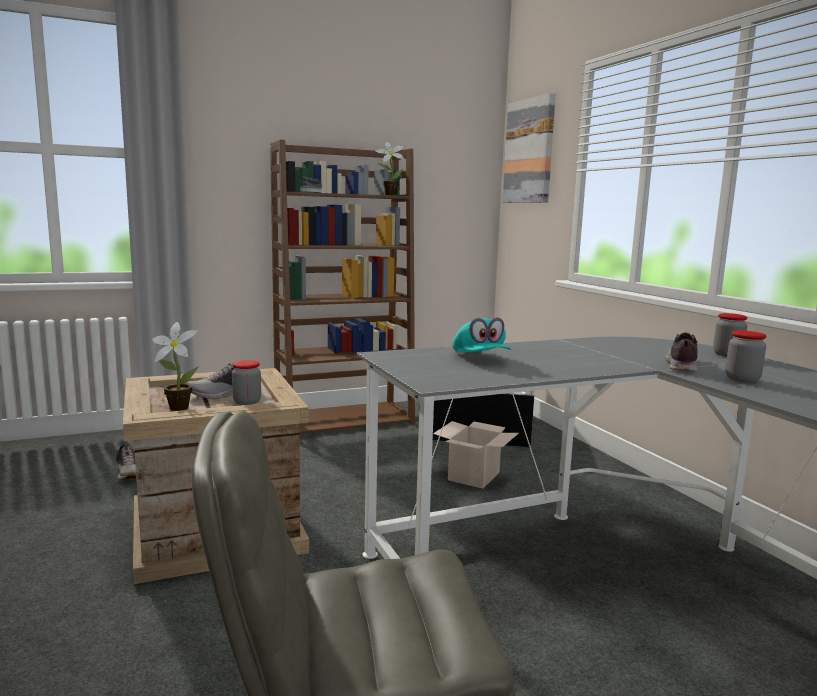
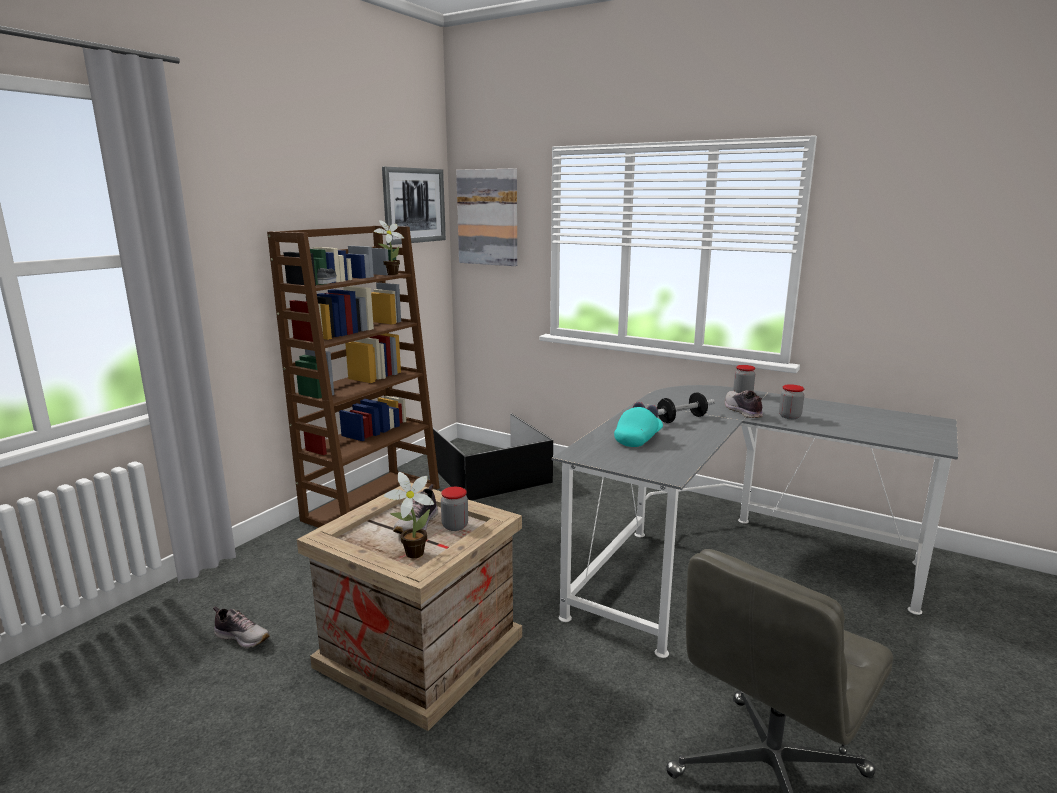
camera: 35 degrees left, 5 degrees up
cardboard box [433,421,519,489] -> none
turquoise cap [452,317,511,352] -> turquoise cap turned 90 degrees counterclockwise [614,402,663,447]
none -> picture [382,167,446,245]
none -> dumbbell [657,392,715,423]

